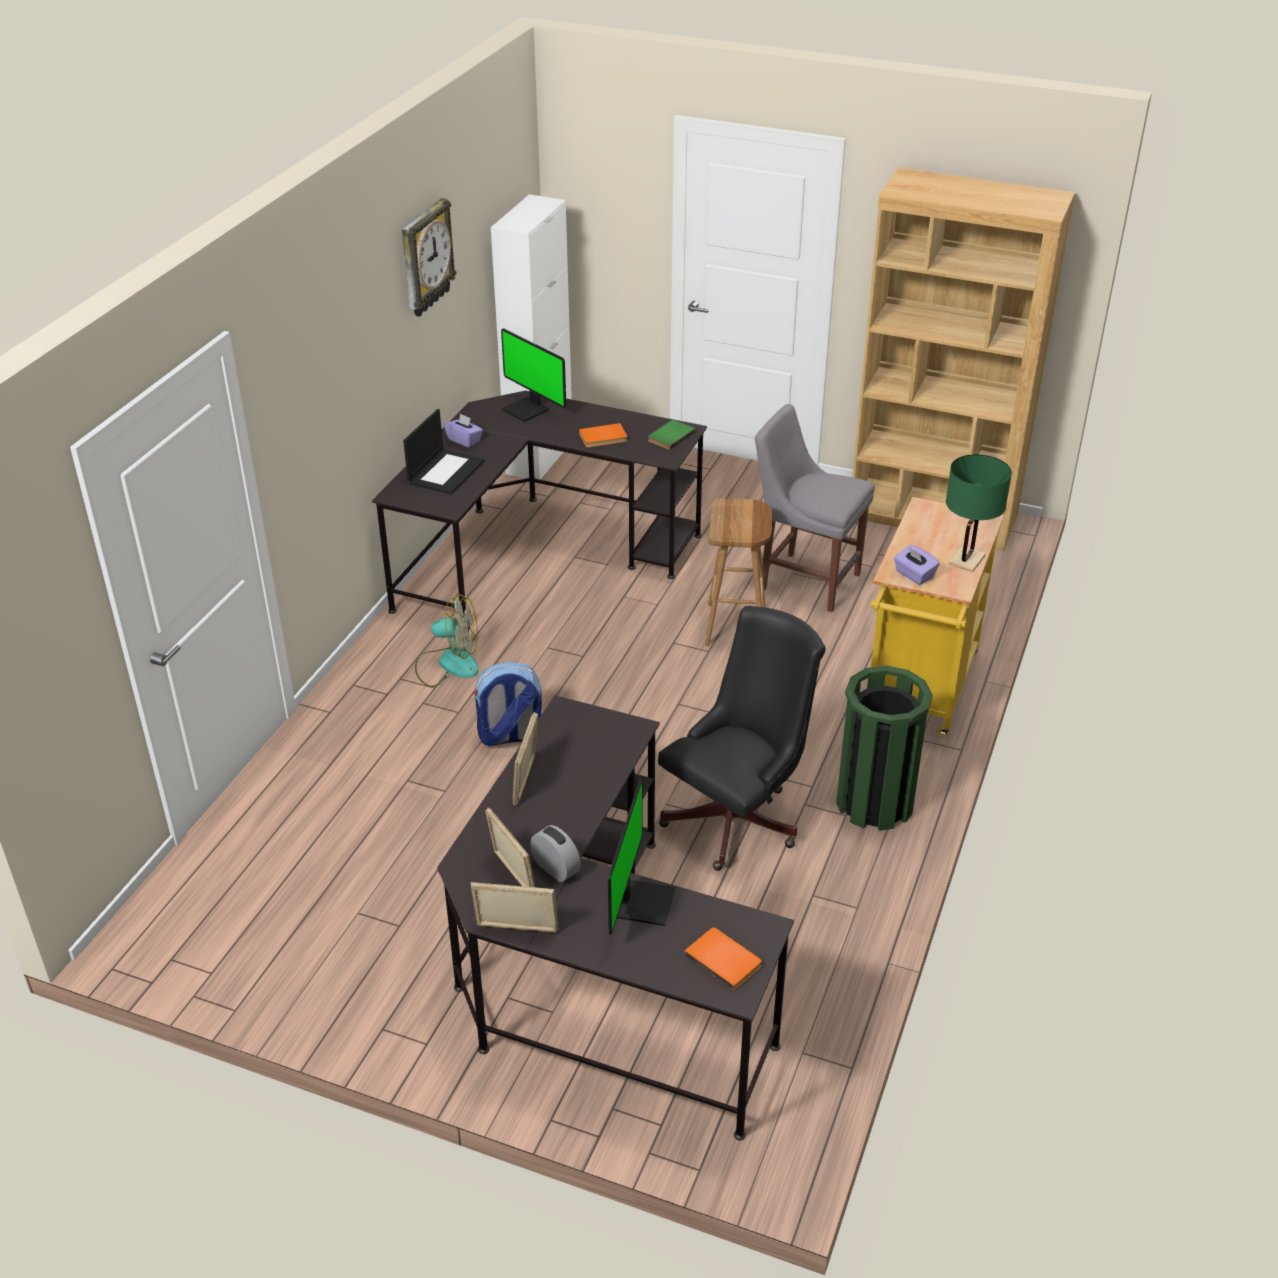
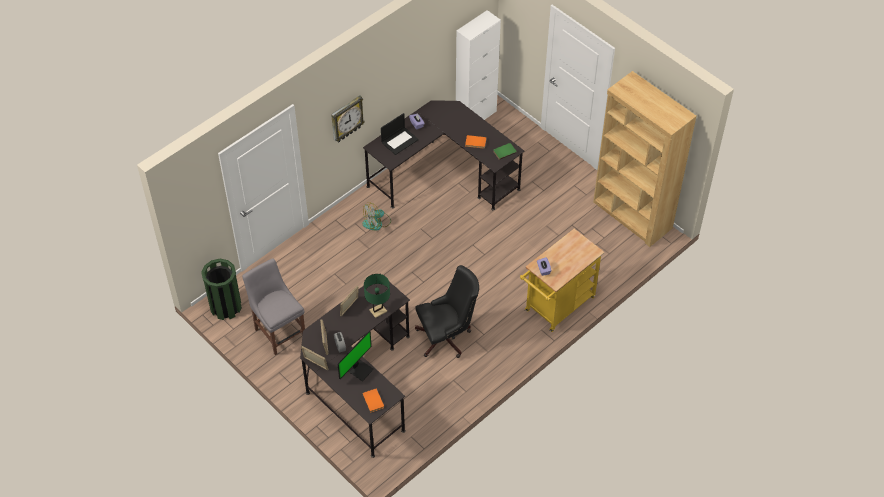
camera: 25 degrees right, 15 degrees up
wall clock [402,198,457,317] -> wall clock moved to [331,95,365,142]
fan [415,594,478,687] -> fan turned 120 degrees clockwise [362,202,391,231]
backpack [473,662,542,746] -> none
monitor [501,328,566,422] -> none
brown stool [705,498,772,646] -> none
grey chair [755,404,875,612] -> grey chair moved to [242,258,305,356]
green trash can [836,666,933,831] -> green trash can moved to [201,259,242,320]
green table lamp [946,454,1012,572] -> green table lamp moved to [364,274,390,318]

